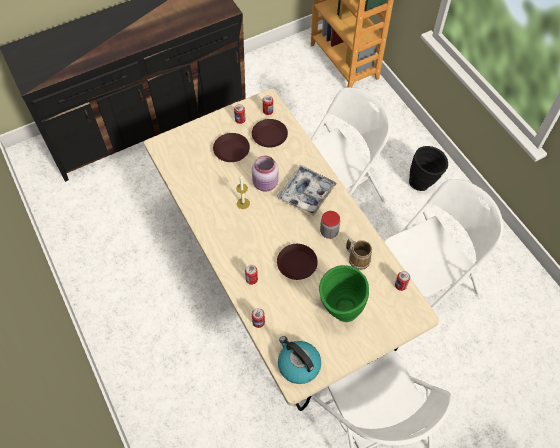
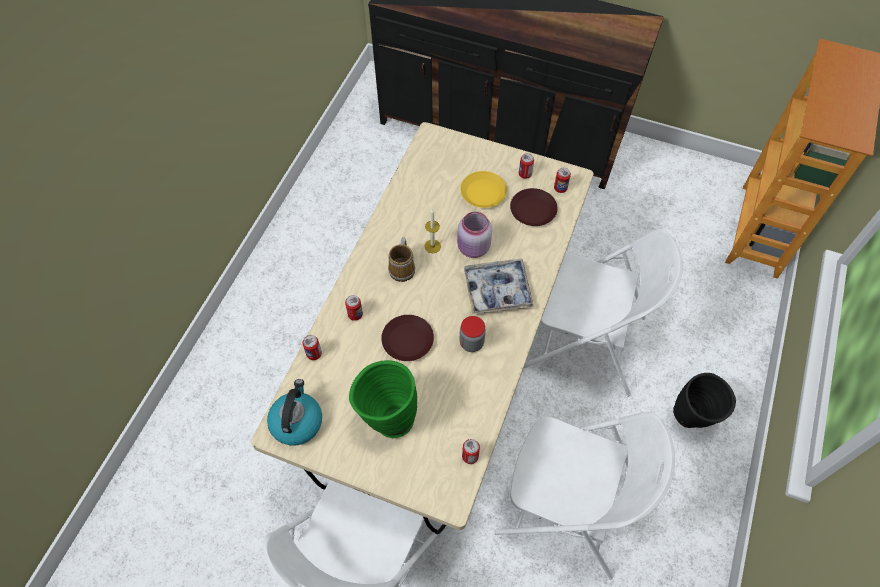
camera: 50 degrees right, 0 degrees up
brown plate [213,133,250,162] -> yellow plate [460,171,507,208]
mug [346,238,372,270] -> mug moved to [388,237,416,282]

